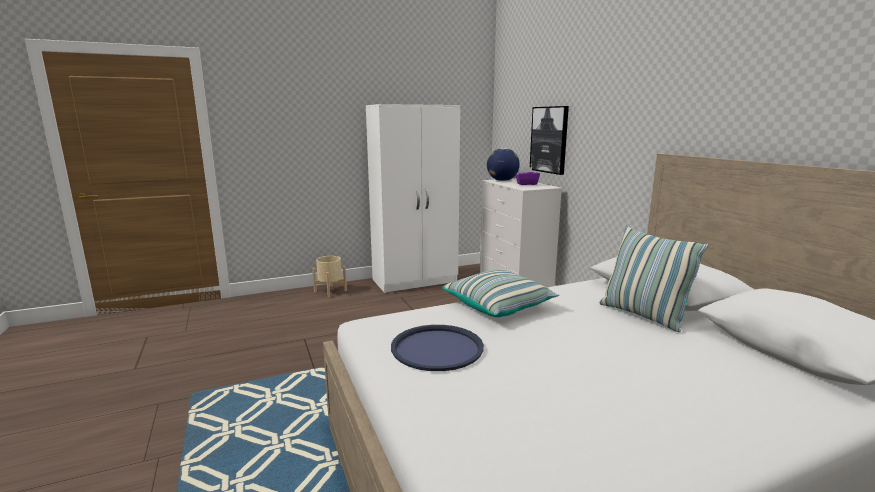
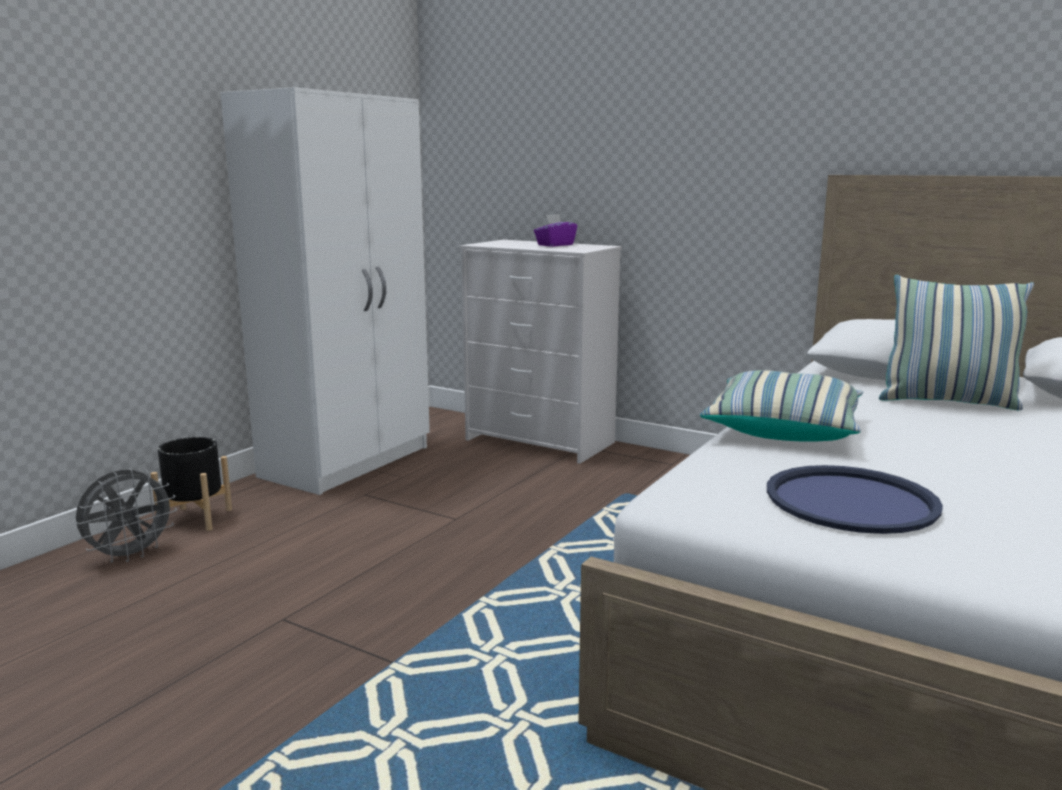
camera: 35 degrees left, 0 degrees up
beige planter [312,256,347,297] -> black planter [151,437,232,531]
globe [487,148,520,181] -> none
picture [530,106,569,175] -> none
none -> grey fan [76,468,177,562]

